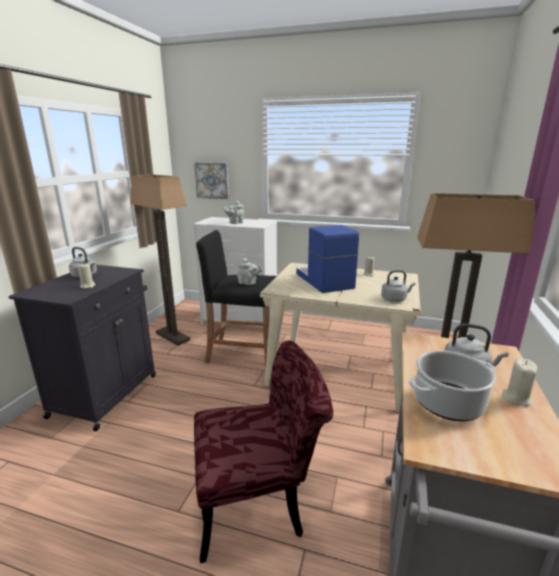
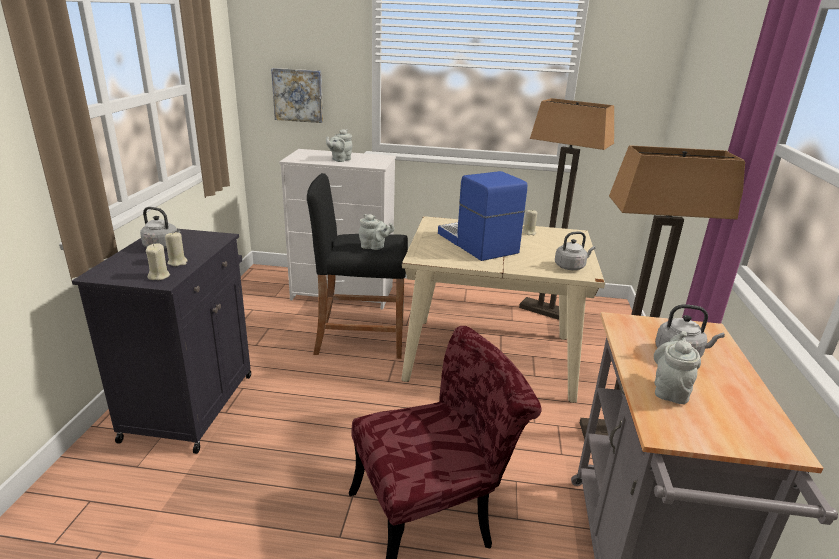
camera: 10 degrees left, 5 degrees up
floor lamp [130,174,190,346] -> floor lamp moved to [519,98,614,320]
cooking pot [409,351,496,421] -> grey teapot [654,331,701,404]
beige candle [503,359,538,407] -> beige candle moved to [146,244,170,280]

